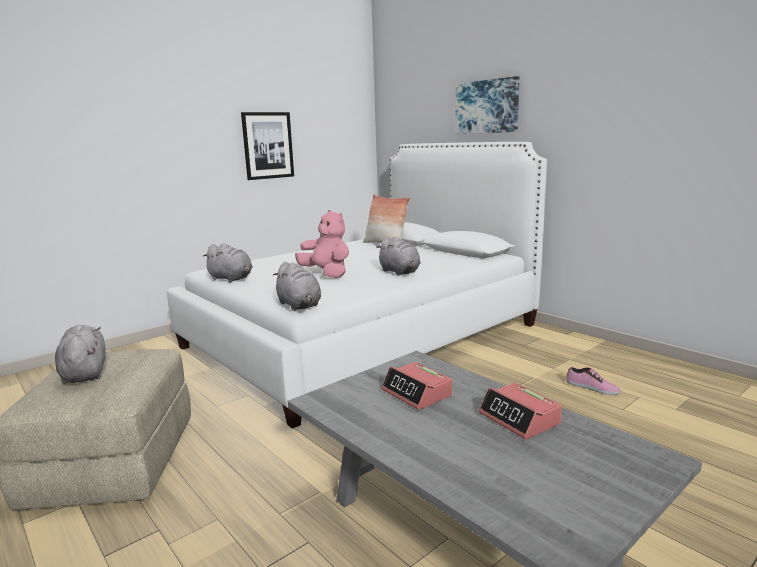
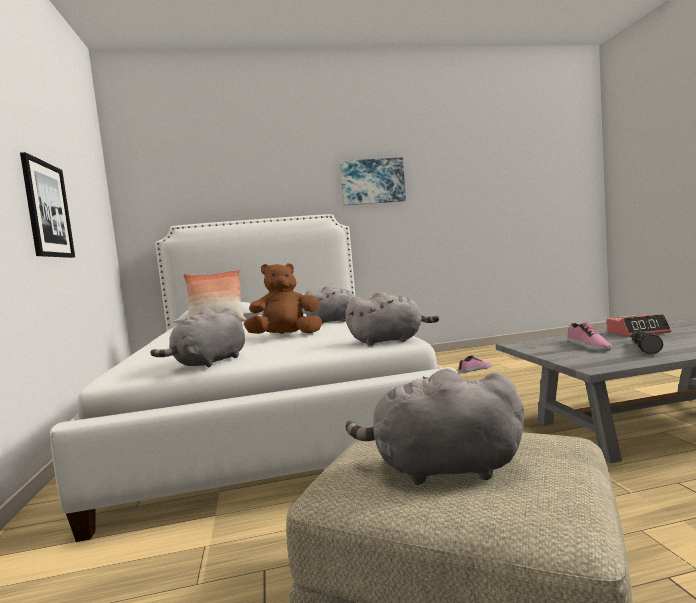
camera: 60 degrees left, 10 degrees down
grey plush toy [202,243,253,282] -> grey plush toy turned 150 degrees clockwise [150,308,245,368]
pink plush toy [295,210,349,278] -> brown plush toy [244,263,322,334]
alarm clock [381,362,452,410] -> shoe [567,322,612,350]
picture [455,76,519,134] -> picture moved to [339,157,406,205]
none -> flashlight [632,330,663,354]

